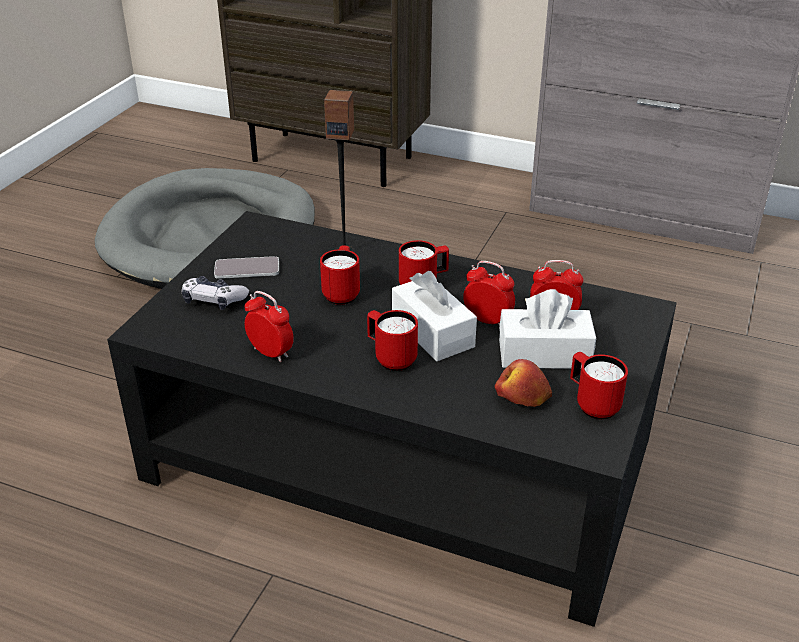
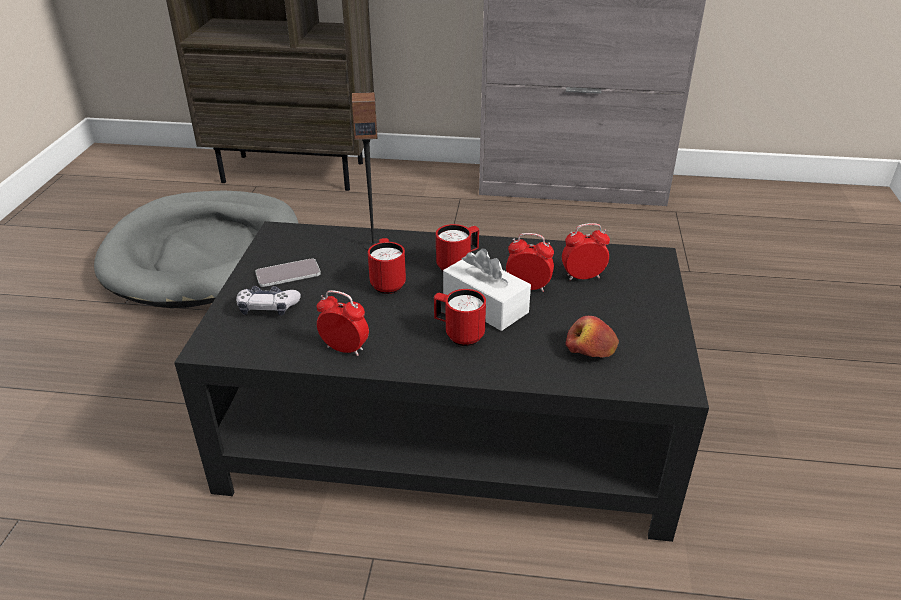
camera: 15 degrees left, 0 degrees up
white tissue box [499,289,596,369] -> none
red mug [570,352,628,419] -> none

